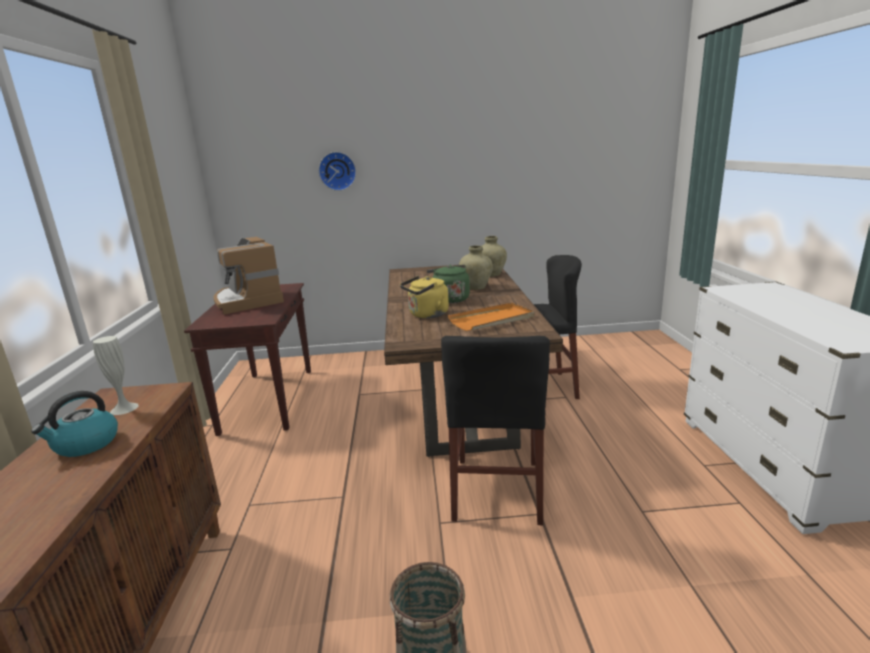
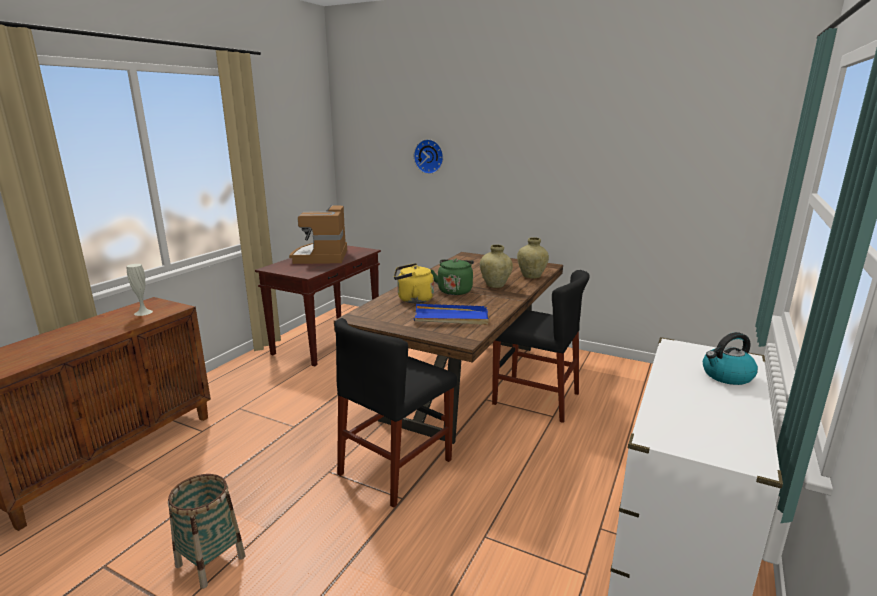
camera: 30 degrees right, 0 degrees up
kettle [31,391,118,457] -> kettle moved to [703,332,758,385]
orange tray [448,303,534,331] -> blue tray [414,304,489,325]

